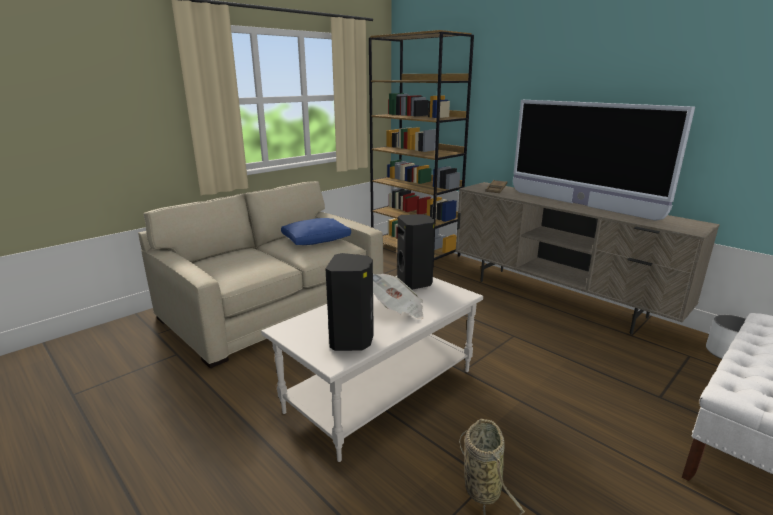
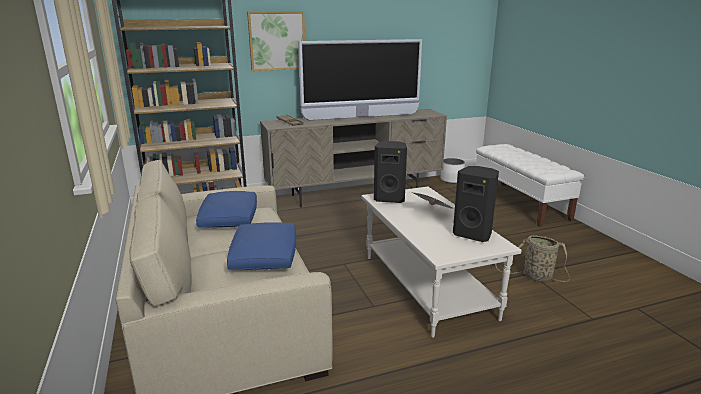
camera: 65 degrees left, 0 degrees up
none -> blue pillow [227,222,296,270]
none -> picture [247,11,305,71]

